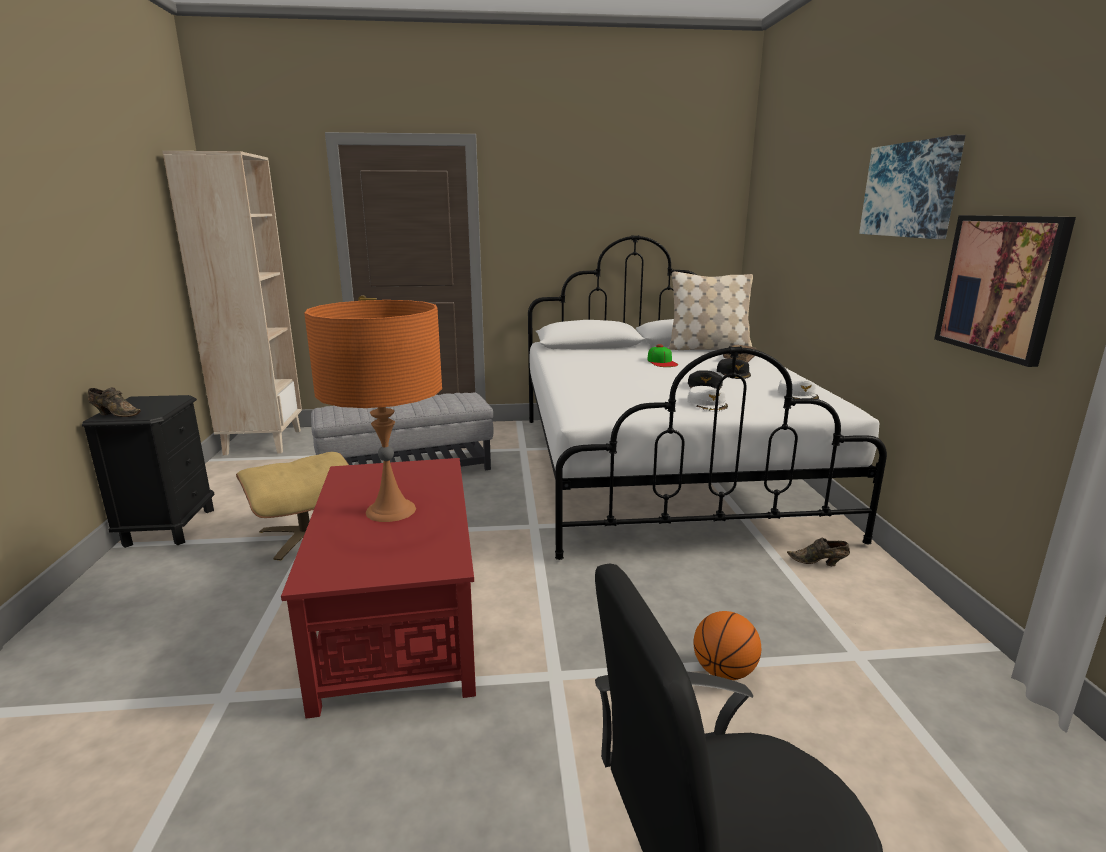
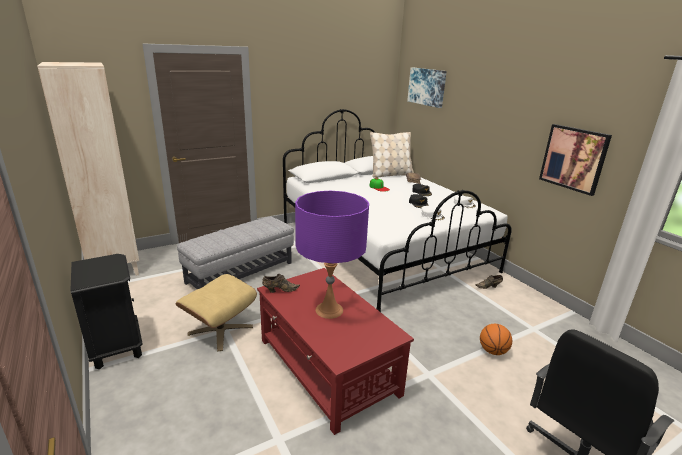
camera: 25 degrees left, 5 degrees up
brown shoe [88,387,141,417] -> brown shoe moved to [262,274,300,293]
orange table lamp [304,300,442,522] -> purple table lamp [295,191,369,319]
picture [859,135,966,239] -> picture moved to [407,67,447,108]

